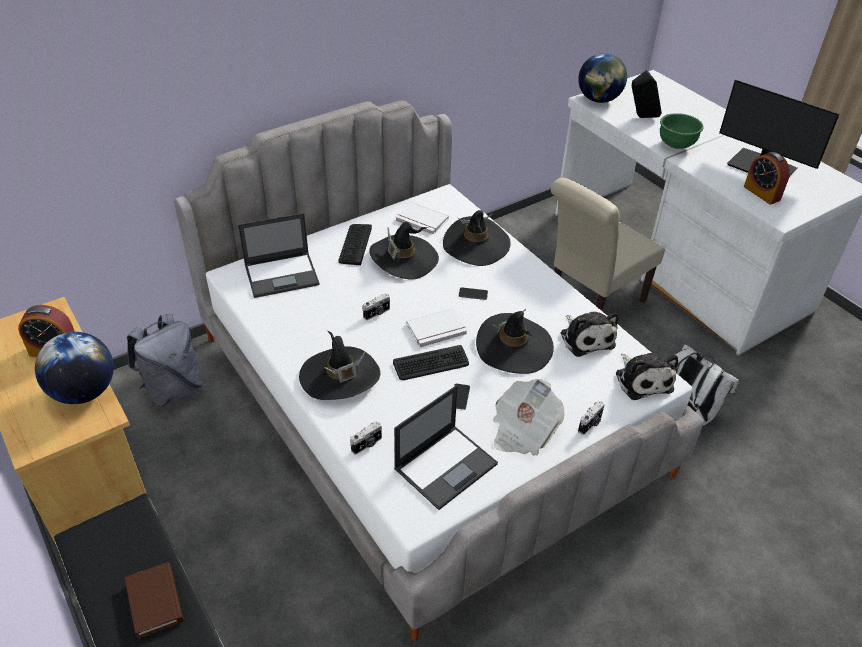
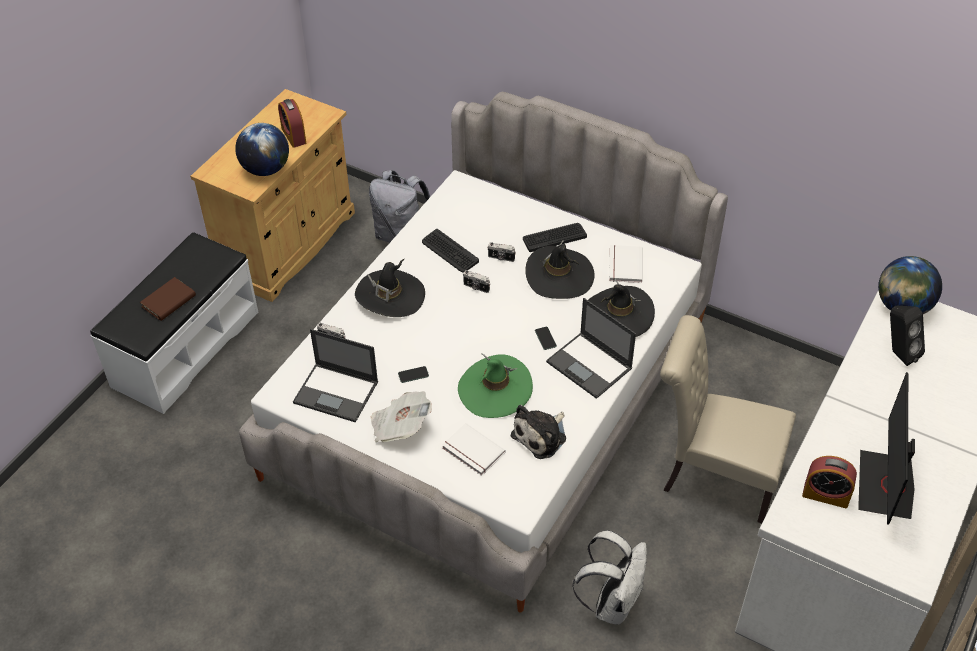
camera: 65 degrees right, 5 degrees up
laptop [238,213,320,298] -> laptop moved to [546,298,636,399]
keyboard [393,345,469,380] -> keyboard moved to [422,229,479,272]
white book [406,308,467,347] -> white book moved to [442,423,506,476]
black hat [476,309,554,374] -> green hat [458,353,533,418]
camera [578,401,605,435] -> camera moved to [487,242,516,262]
plush toy [616,353,678,400] -> none
green bowl [660,113,704,149] -> none
alarm clock [744,152,790,205] -> alarm clock turned 105 degrees counterclockwise [802,456,857,508]

